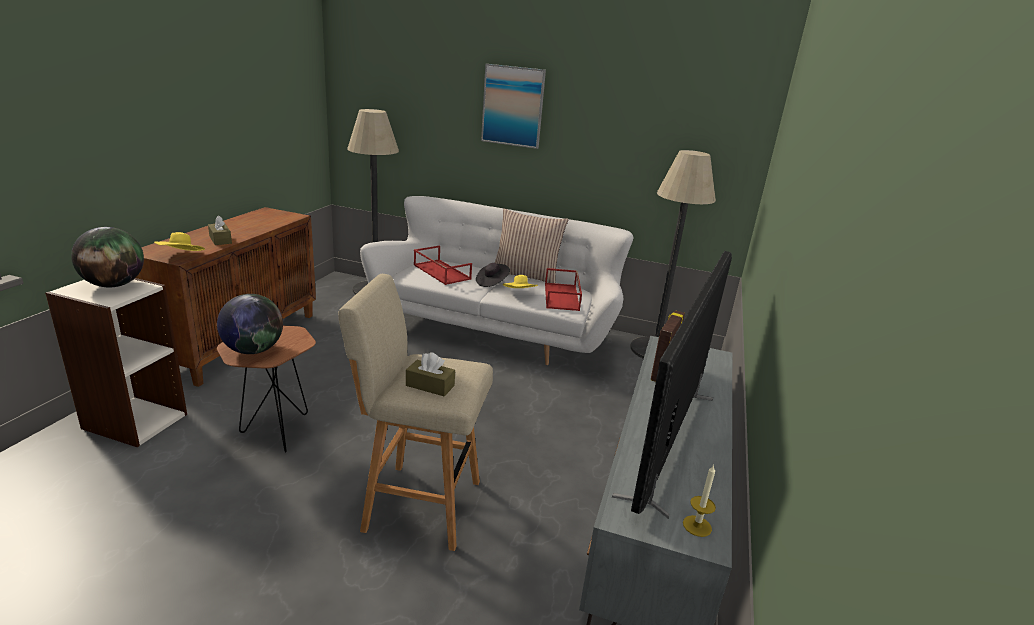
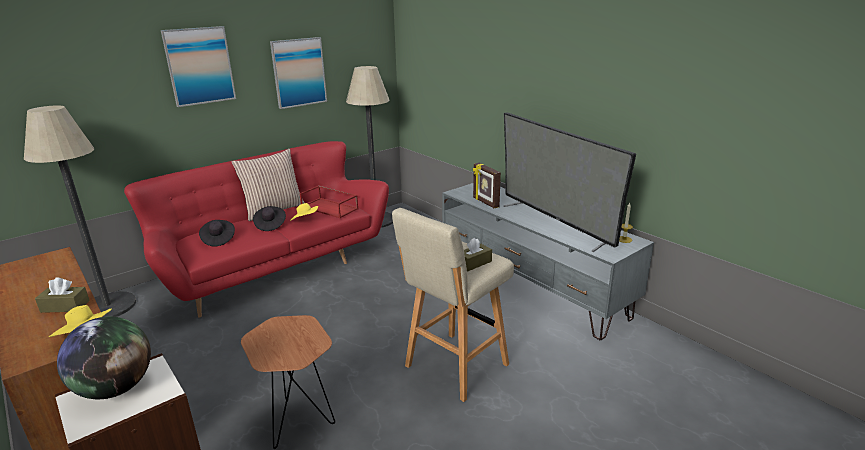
camera: 55 degrees left, 0 degrees up
globe [217,294,283,354] -> none
white sofa [360,196,633,365] -> red sofa [124,141,389,317]
red tray [414,246,472,285] -> black hat [199,220,235,247]
none -> picture [270,37,327,109]

